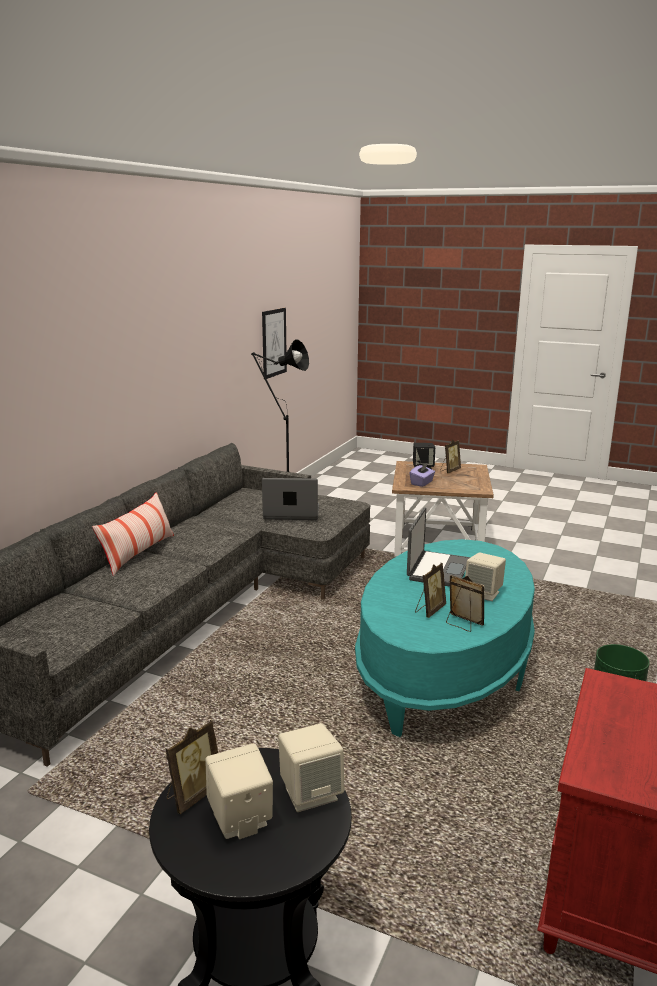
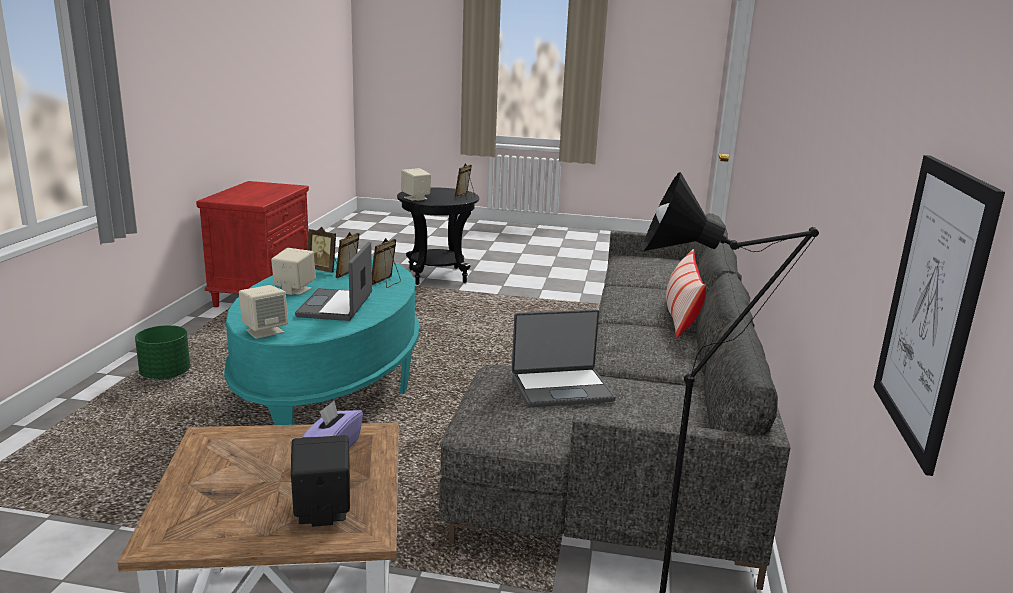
camera: 165 degrees right, 0 degrees up
beige speaker [205,743,273,839] -> beige speaker moved to [239,285,288,339]
picture frame [440,439,461,473] -> picture frame moved to [372,238,401,288]

